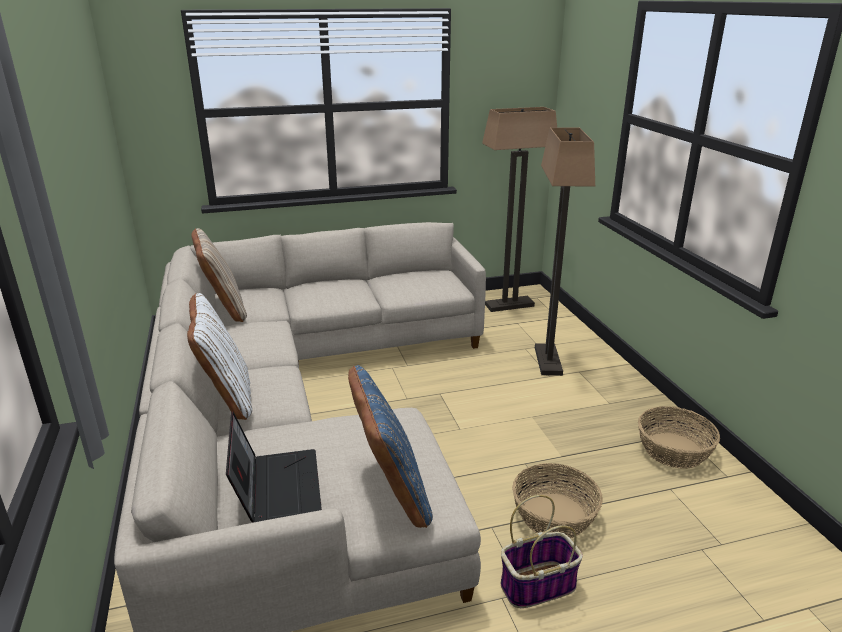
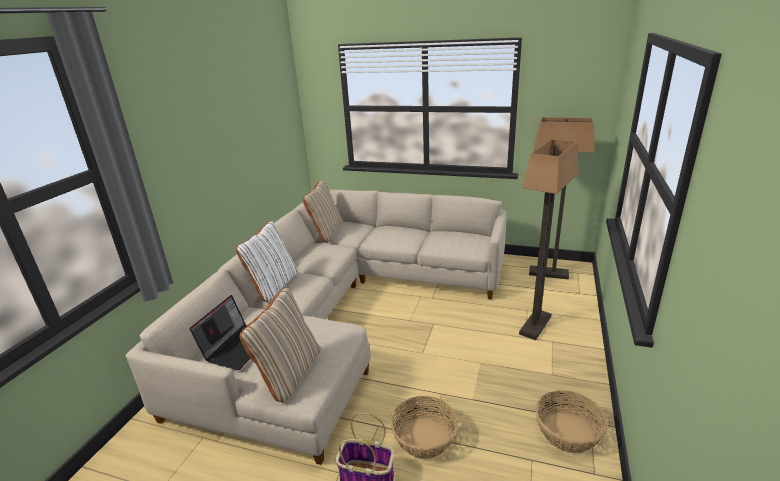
camera: 35 degrees right, 0 degrees up
blue pillow [348,365,433,528] -> beige pillow [240,287,321,403]

